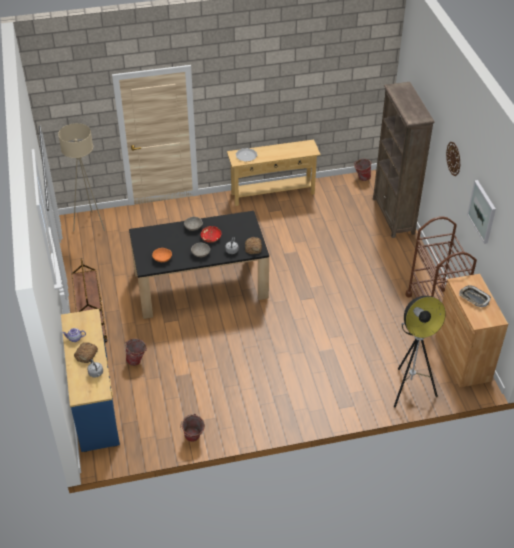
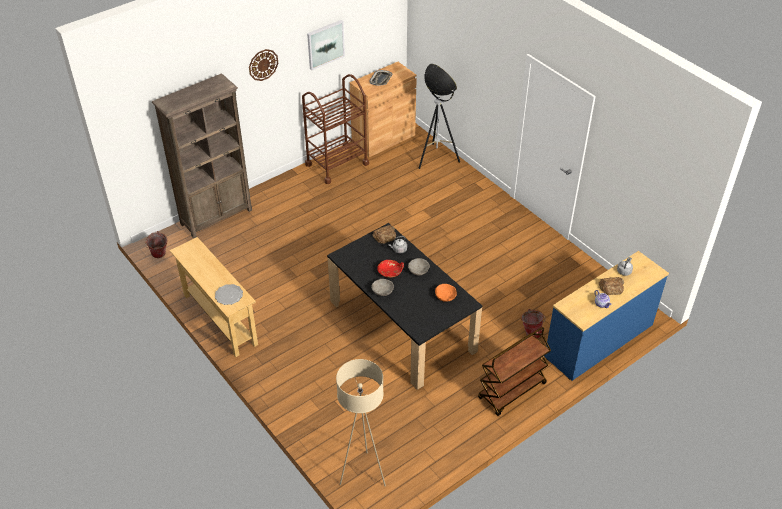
camera: 115 degrees left, 0 degrees up
bucket [180,414,205,442] -> none

